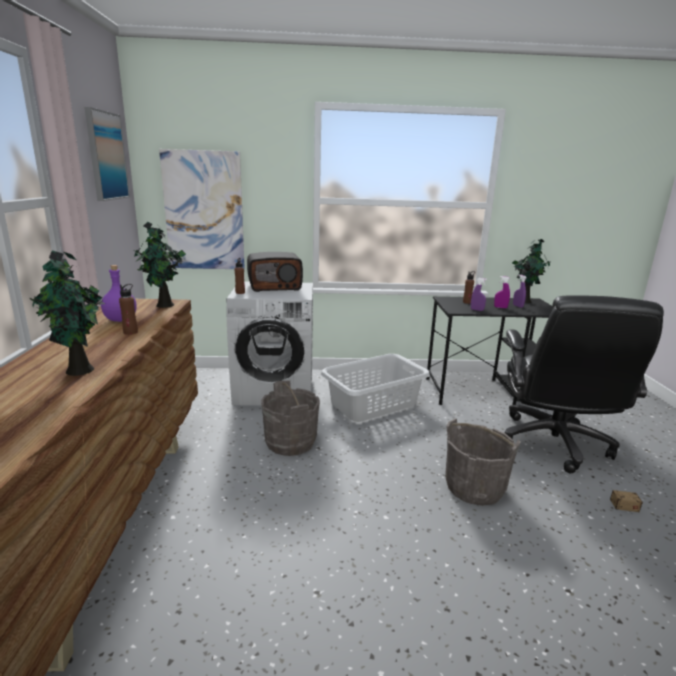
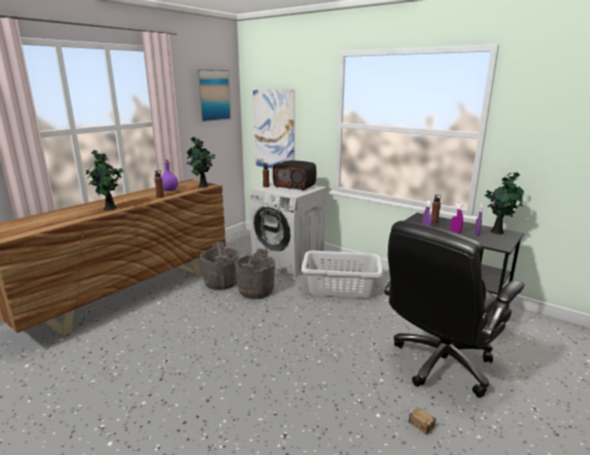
camera: 40 degrees right, 0 degrees up
grey bucket [445,419,520,506] -> grey bucket moved to [200,242,239,290]

